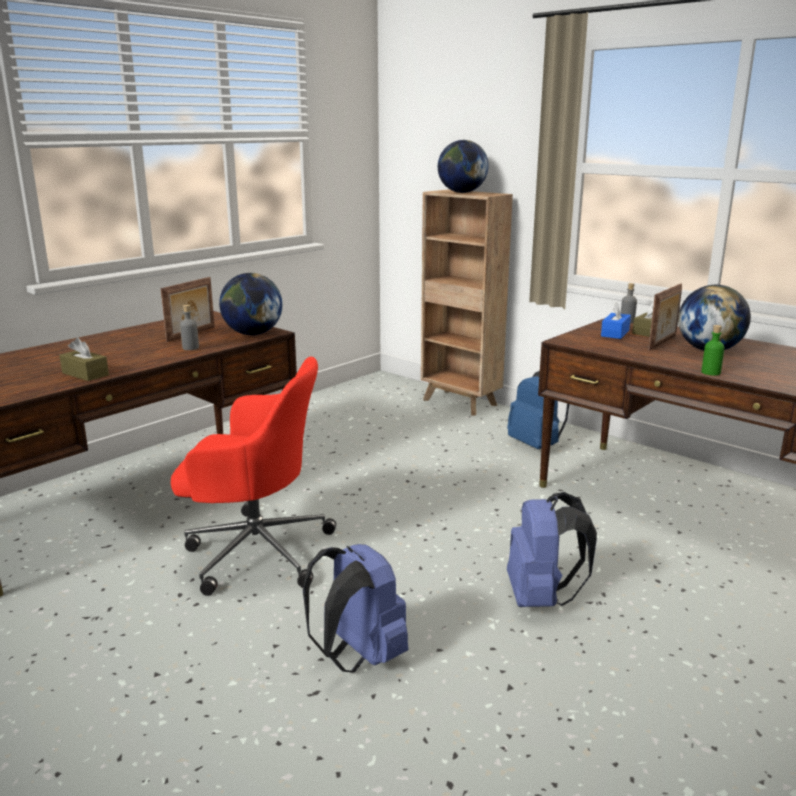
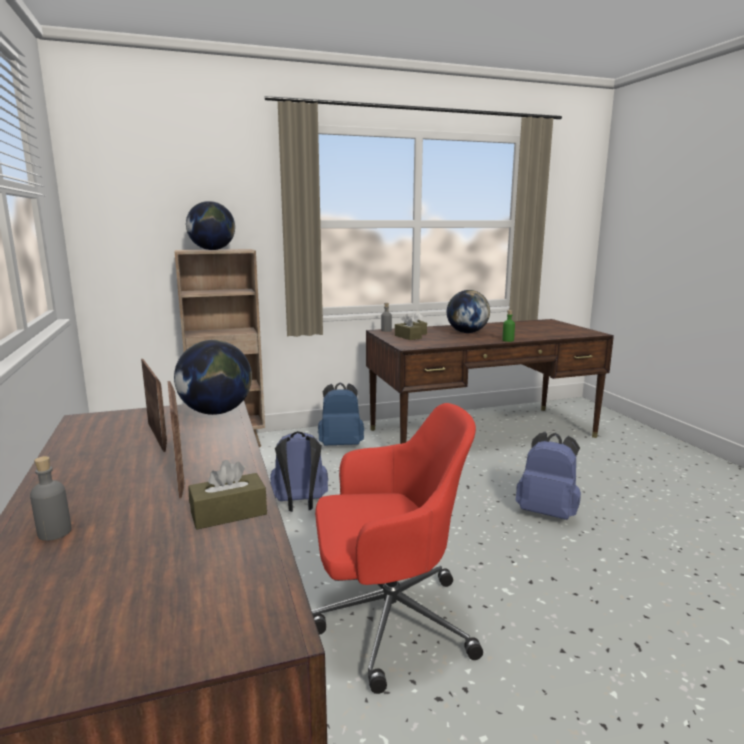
camera: 60 degrees left, 5 degrees down
red office chair [171,357,336,596] -> red office chair turned 45 degrees clockwise [311,403,483,694]
grey bottle [180,305,199,350] -> grey bottle moved to [30,456,72,541]
blue backpack [303,544,408,673] -> blue backpack moved to [270,431,328,512]
blue tissue box [601,302,631,339] -> brown tissue box [395,314,422,340]
picture frame [648,284,682,350] -> picture frame moved to [168,381,185,498]

